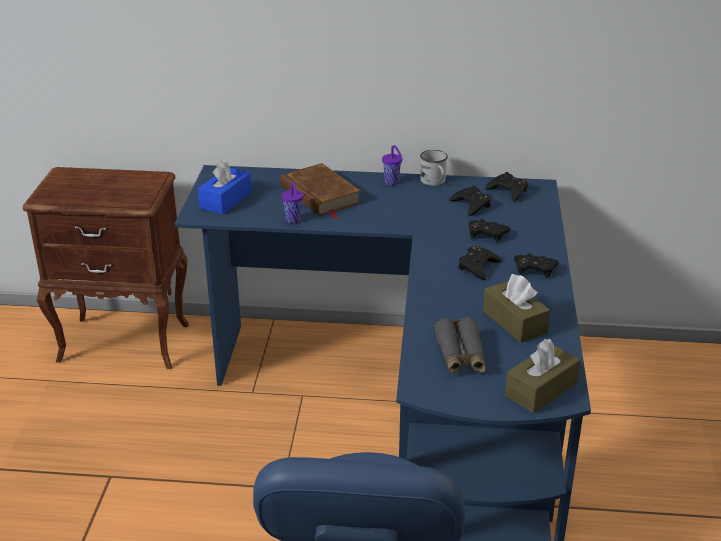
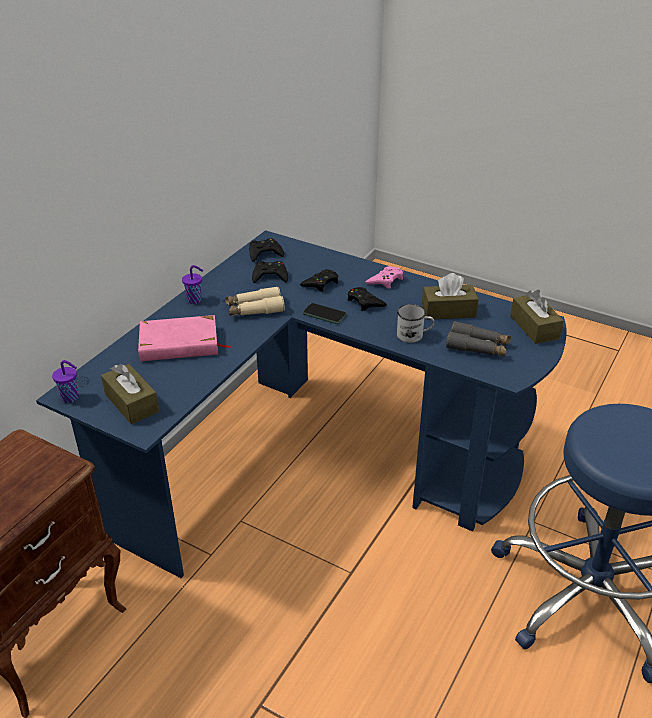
camera: 65 degrees left, 5 degrees up
blue tissue box [198,159,252,214] -> brown tissue box [101,364,159,424]
brown book [280,163,361,219] -> pink book [138,315,231,361]
purple cup [281,181,303,224] -> purple cup moved to [52,360,78,403]
white mug [420,150,448,186] -> white mug moved to [397,304,435,343]
black game controller [514,253,559,278] -> pink game controller [366,266,403,289]
none -> beige binoculars [225,286,285,316]
none -> phone [302,303,347,324]

